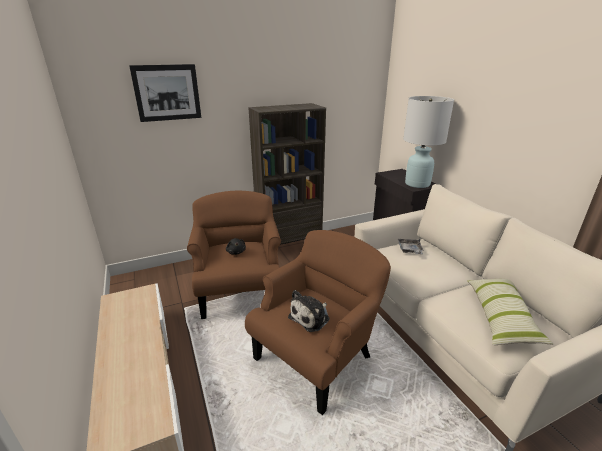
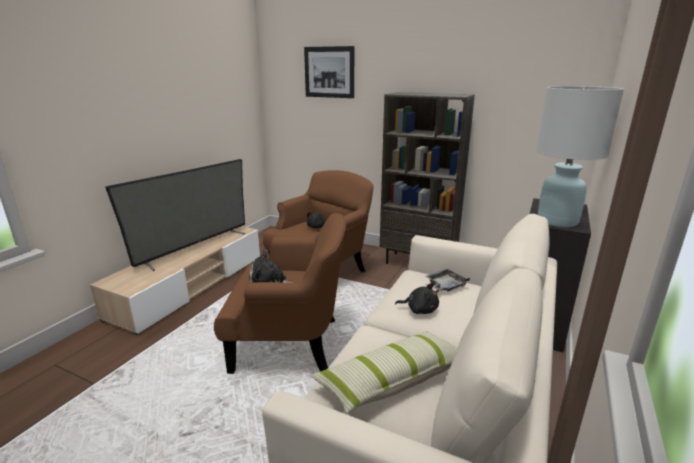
camera: 50 degrees right, 5 degrees down
none -> television [105,159,245,271]
none -> black plush toy [395,283,439,314]

